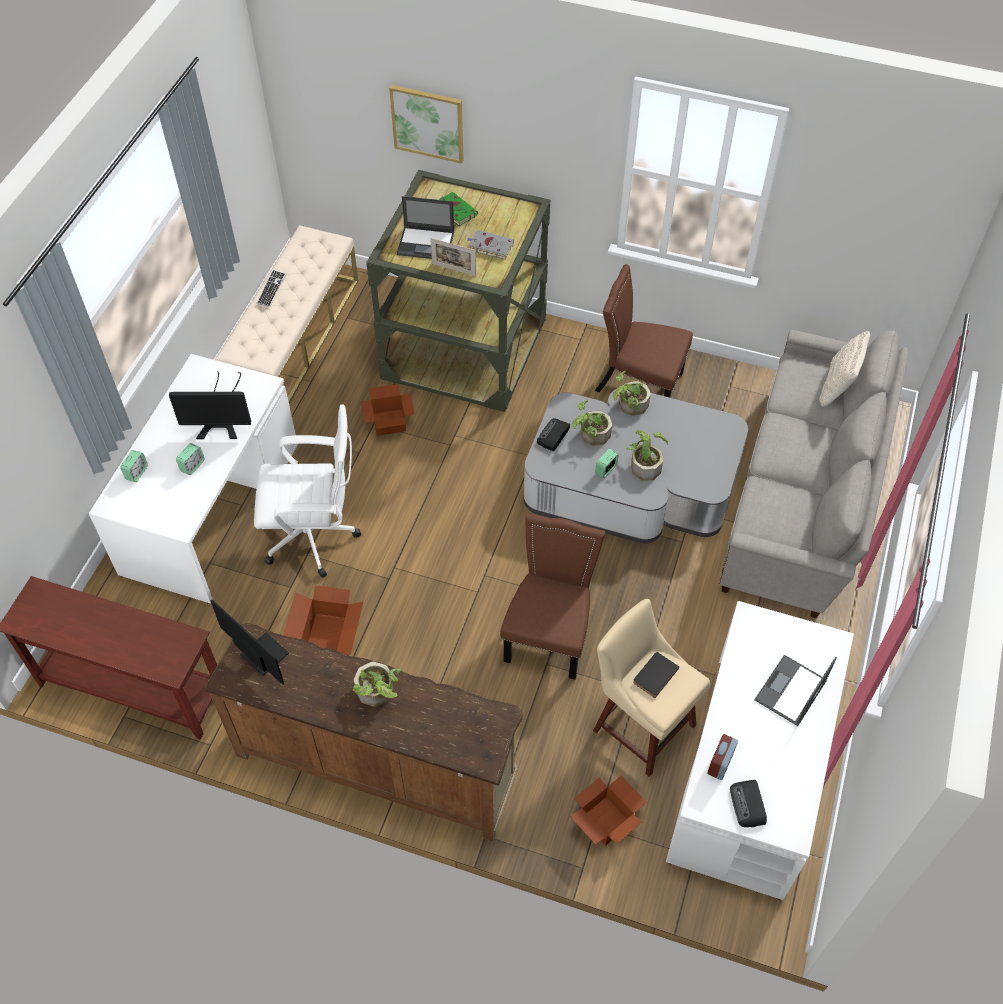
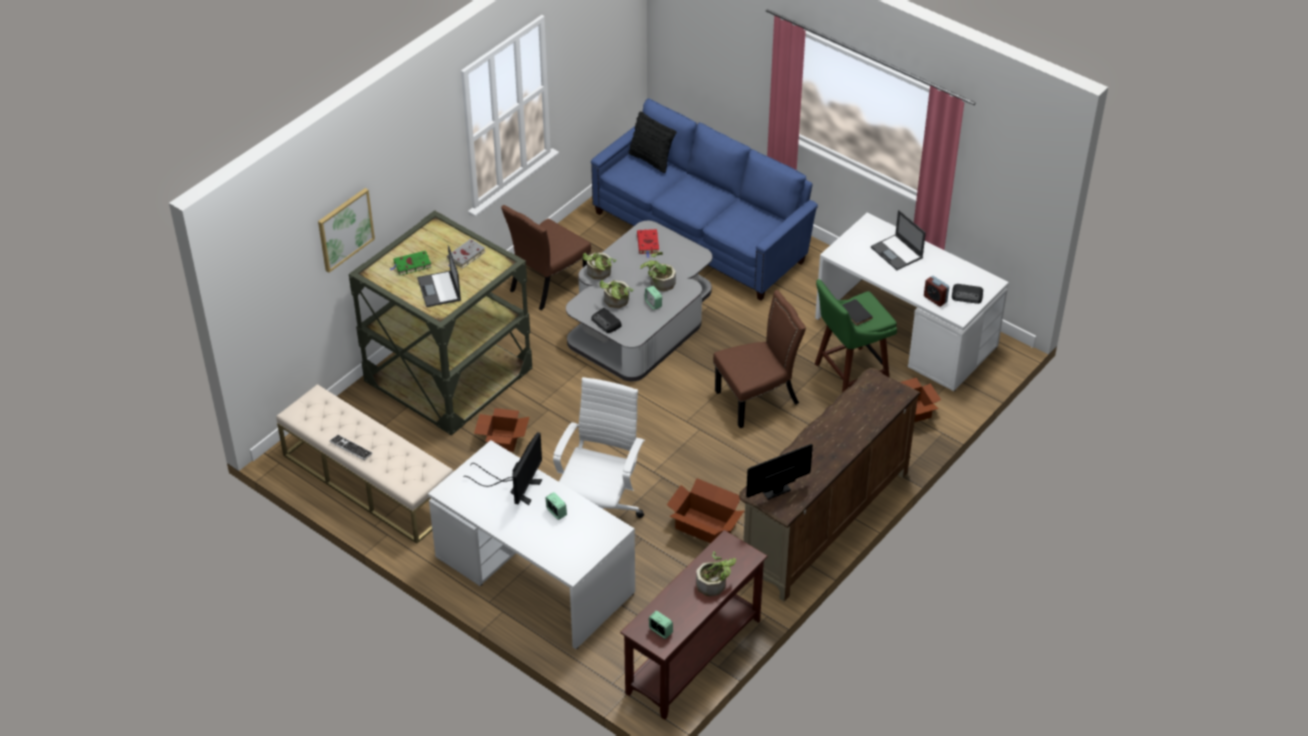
camera: 70 degrees left, 10 degrees down
alarm clock [121,450,148,482] -> alarm clock moved to [649,611,673,639]
potted plant [353,662,402,707] -> potted plant moved to [696,551,736,596]
laptop [397,196,455,259] -> laptop turned 135 degrees clockwise [417,245,461,307]
picture frame [430,238,476,276] -> none
brown chair [500,513,605,680] -> brown chair turned 120 degrees clockwise [713,290,806,428]
beige stool [593,599,711,777] -> green stool [815,279,897,393]
grey sofa [720,330,909,618] -> blue sofa [591,99,818,300]
beige pillow [819,331,870,407] -> black pillow [629,111,677,173]
none -> red book [637,229,659,258]

